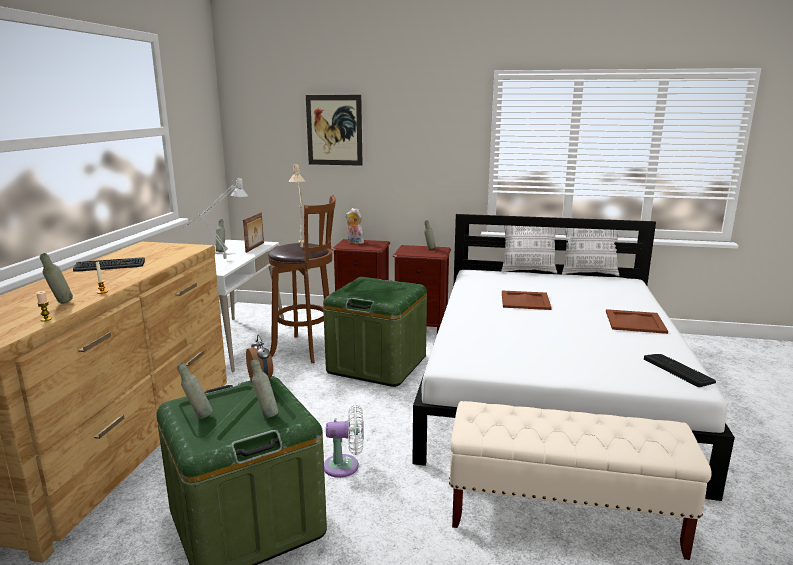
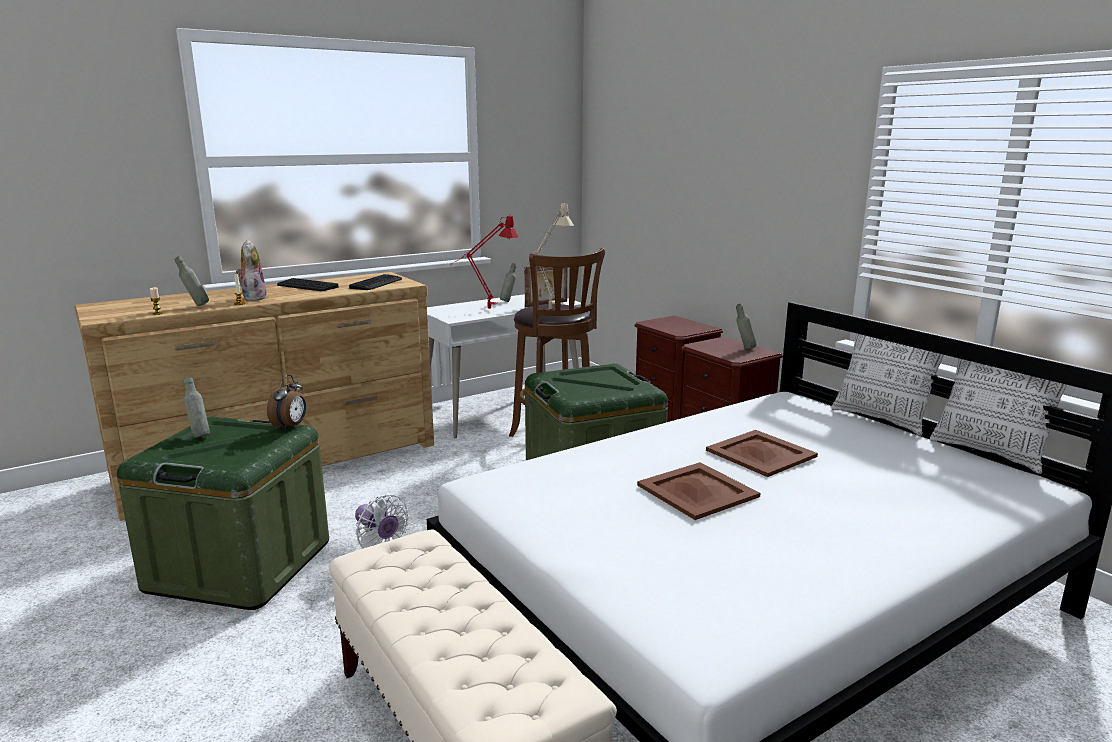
camera: 45 degrees right, 0 degrees up
grey table lamp [184,177,248,259] -> red table lamp [450,215,519,309]
grey bottle [251,359,279,418] -> none
picture [306,95,363,166] -> none
plush toy [345,208,364,244] -> plush toy moved to [236,240,267,301]
brown tray [606,309,668,334] -> brown tray moved to [637,462,760,520]
keyboard [644,354,716,387] -> keyboard moved to [349,274,402,290]

